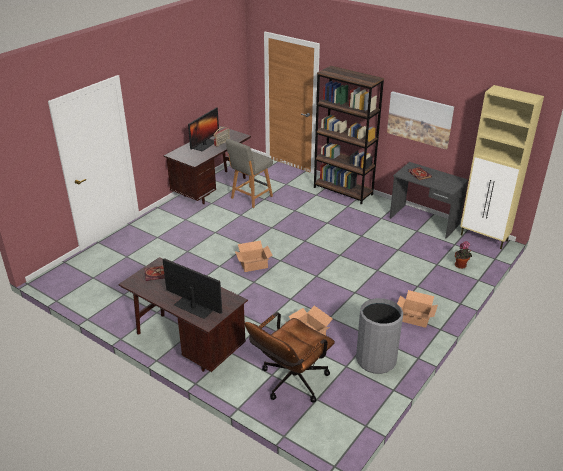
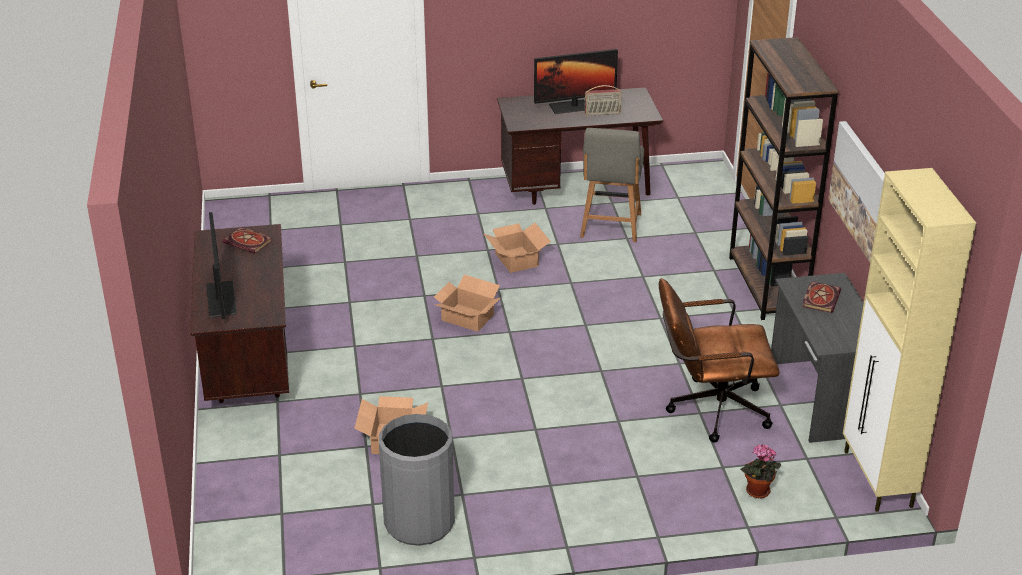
camera: 45 degrees right, 0 degrees up
grey chair [226,139,273,208] -> grey chair turned 75 degrees counterclockwise [580,128,644,242]
brown office chair [245,312,335,403] -> brown office chair moved to [659,278,779,443]
cardboard box [397,290,438,328] -> cardboard box moved to [483,223,551,273]

